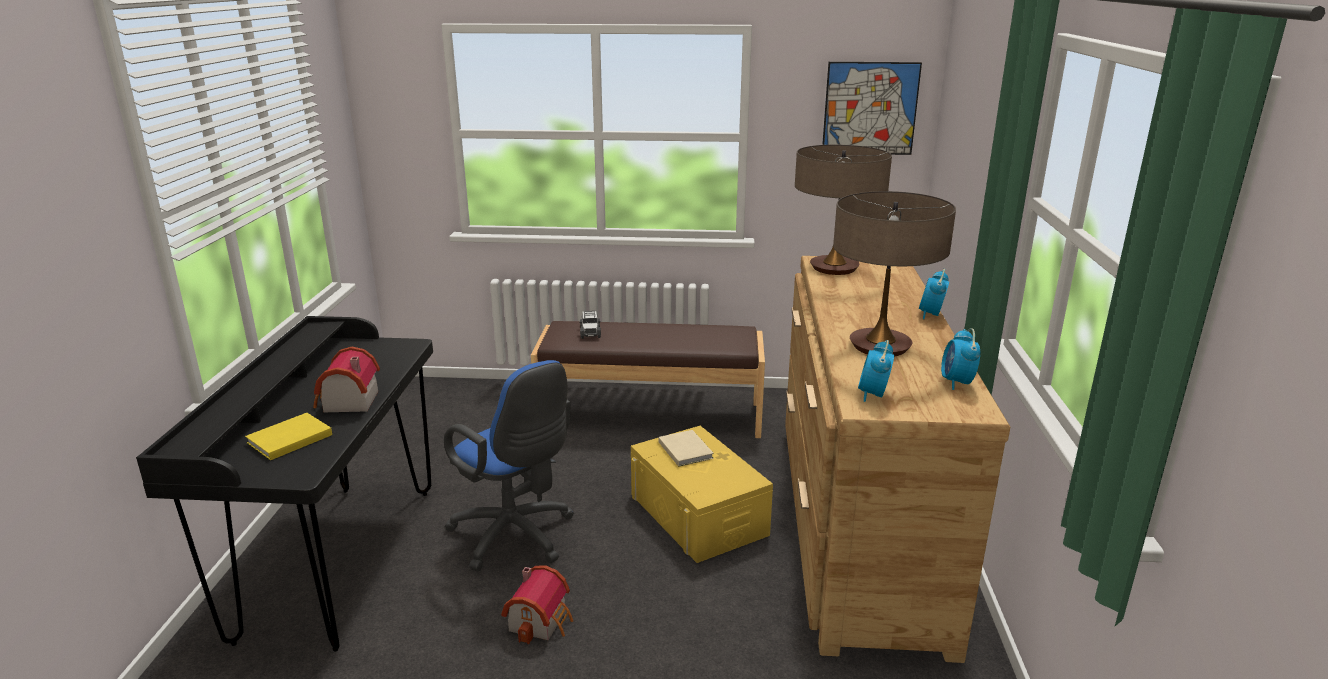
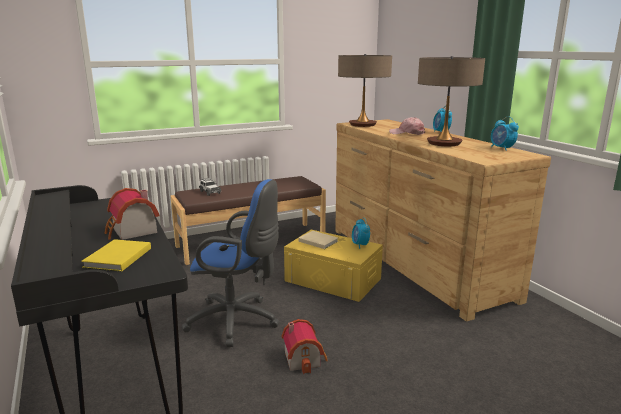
camera: 30 degrees left, 5 degrees down
picture [822,62,922,155] -> none
alarm clock [858,340,894,402] -> alarm clock moved to [352,218,370,249]
none -> pink cap [389,117,425,135]

